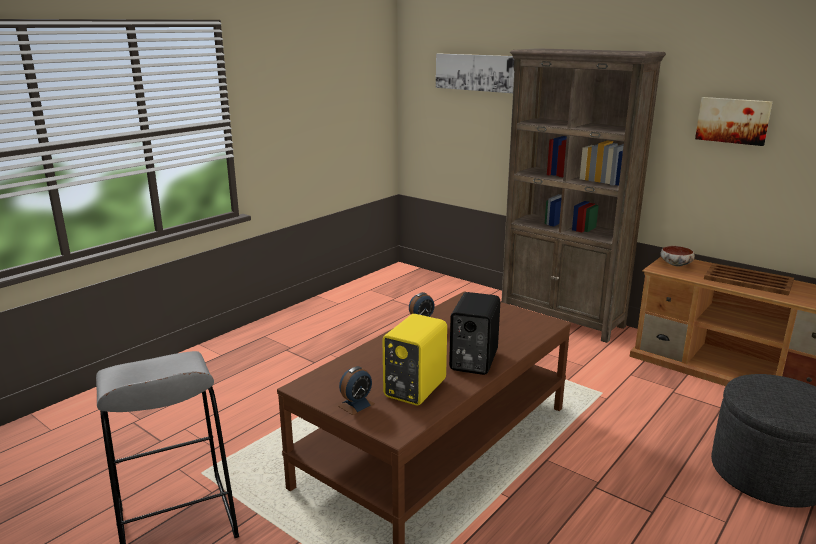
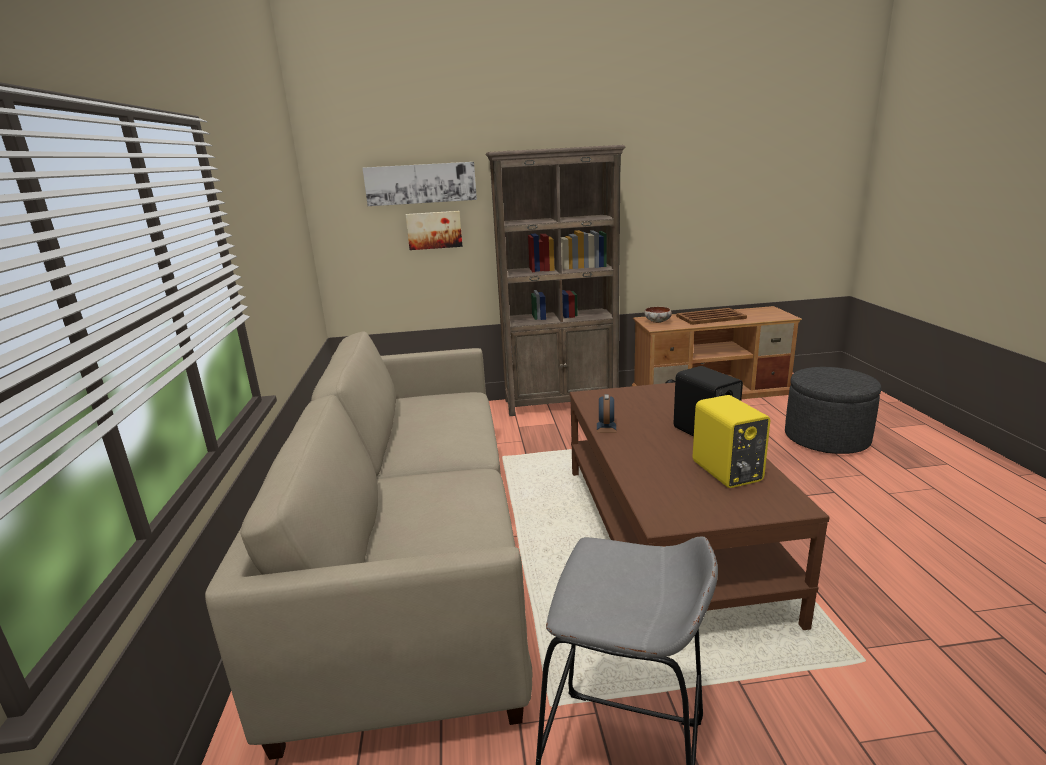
camera: 45 degrees left, 0 degrees up
alarm clock [338,366,375,415] -> none
picture [695,97,773,146] -> picture moved to [406,211,463,250]
none -> beige sofa [205,331,533,760]

